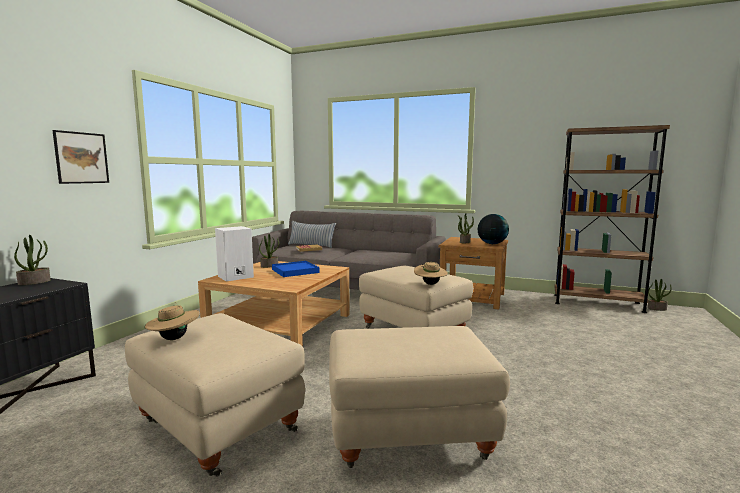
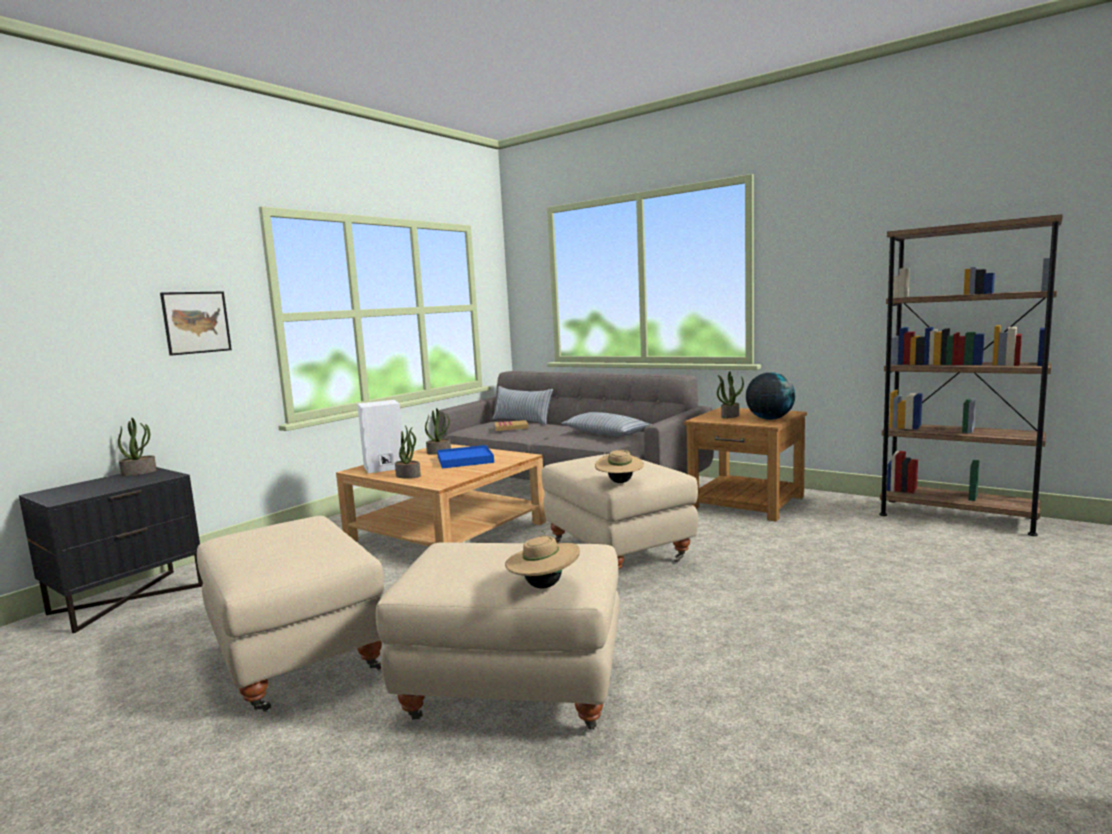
camera: 15 degrees right, 0 degrees up
beige hat [145,303,200,340] -> beige hat moved to [505,531,580,588]
potted plant [647,279,672,311] -> potted plant moved to [395,426,421,479]
none -> pillow [561,412,652,436]

